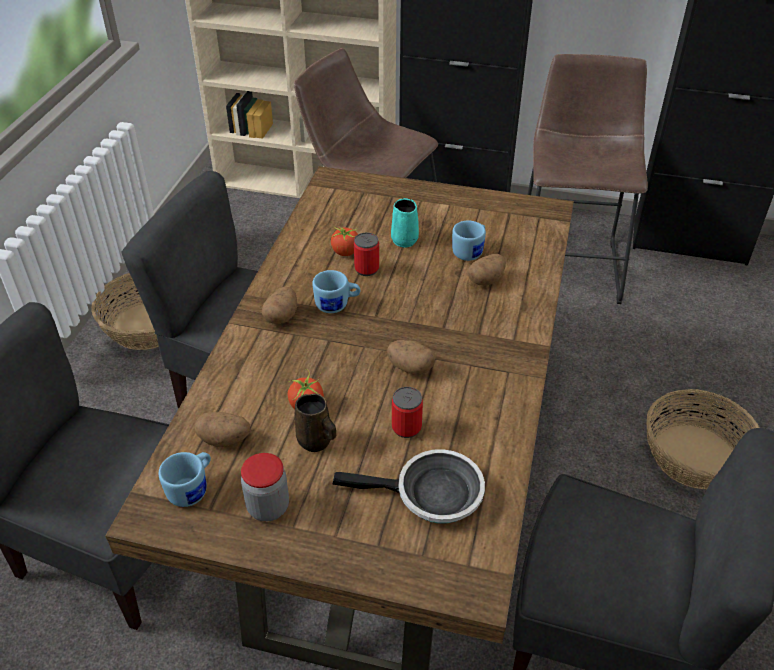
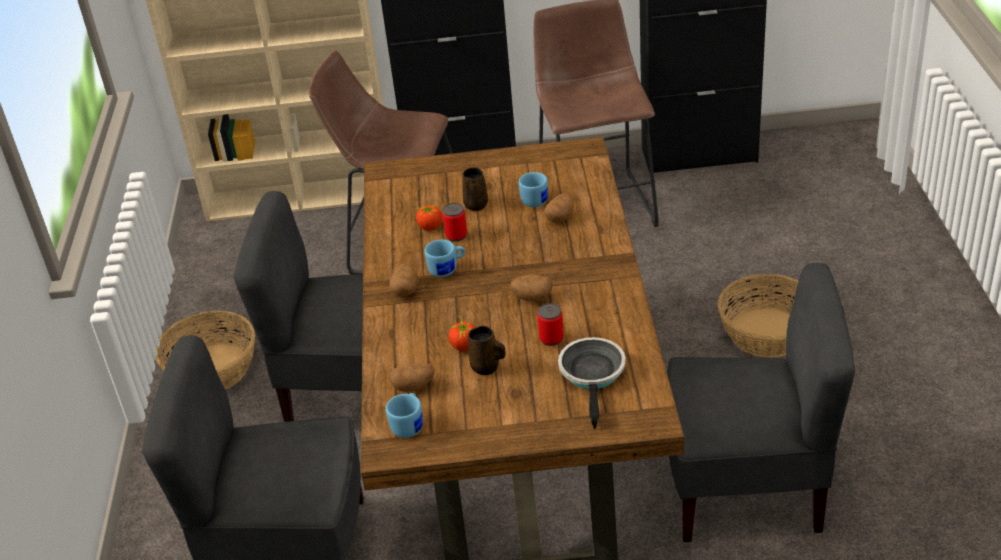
camera: 15 degrees left, 5 degrees down
jar [241,453,289,522] -> none
frying pan [332,449,485,524] -> frying pan turned 75 degrees counterclockwise [558,337,626,429]
turquoise mug [391,198,419,248] -> brown mug [462,167,488,211]

